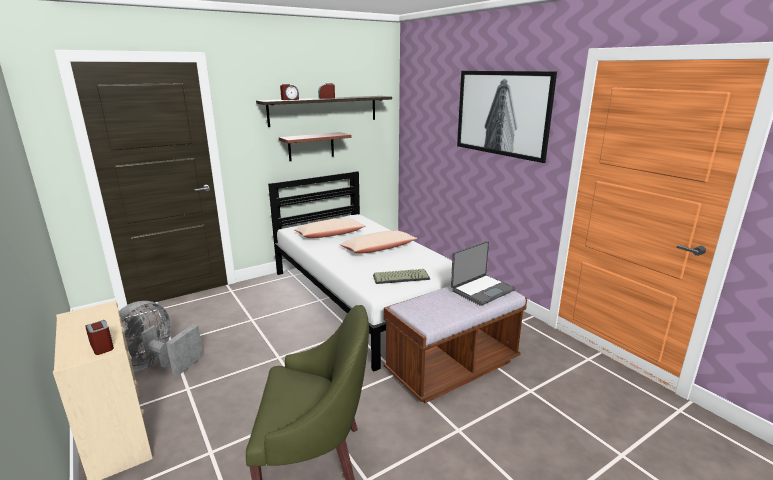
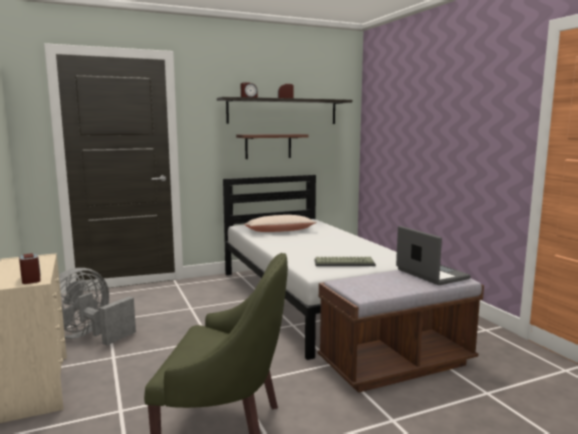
camera: 10 degrees right, 10 degrees down
beige pillow [339,230,417,254] -> none
laptop [451,241,516,306] -> laptop turned 90 degrees counterclockwise [396,226,471,285]
picture [457,71,557,163] -> none

